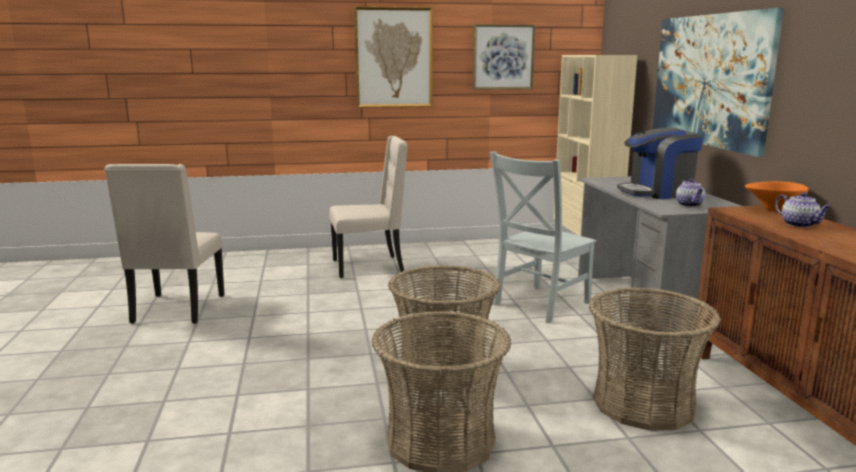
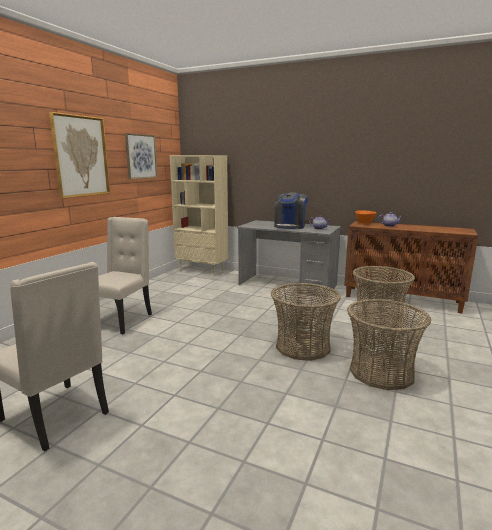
camera: 55 degrees left, 0 degrees up
grey chair [490,152,596,323] -> none
picture [653,8,784,157] -> none

